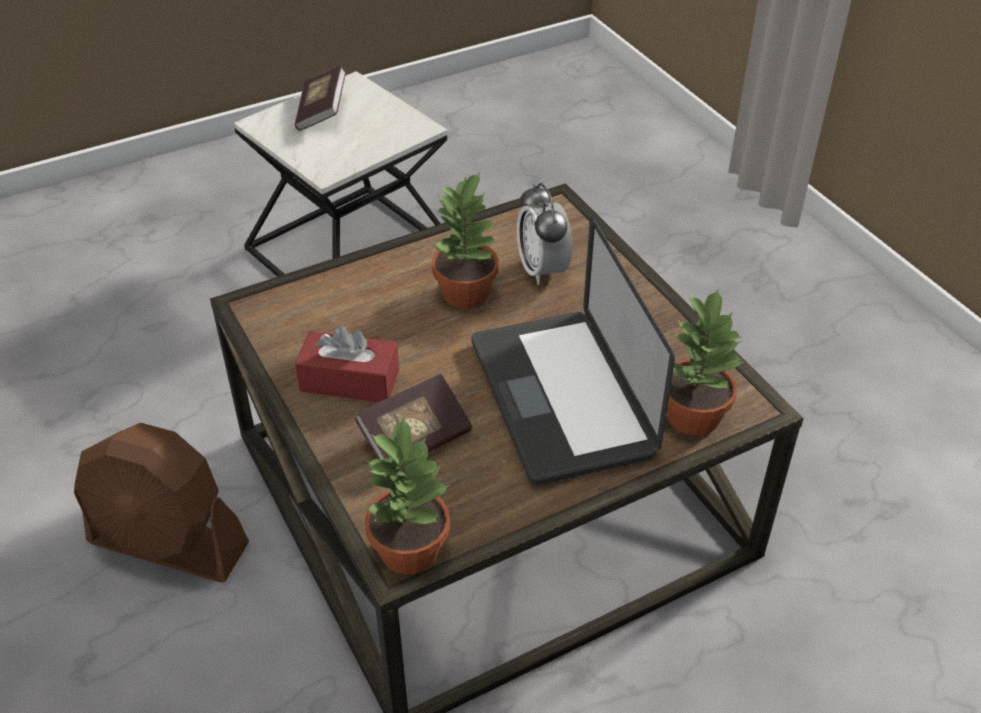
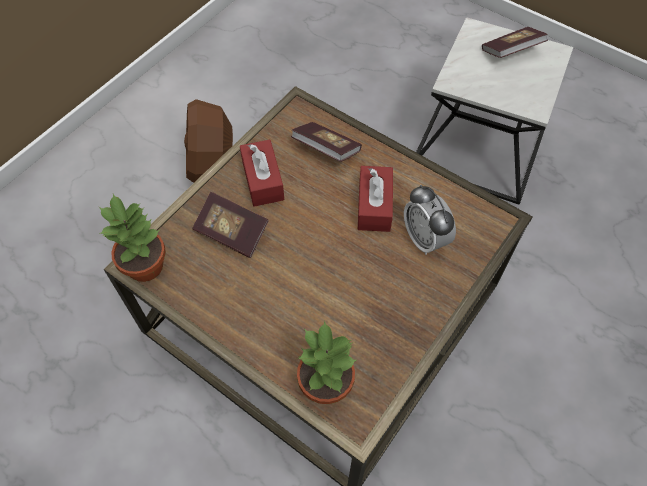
camera: 65 degrees right, 15 degrees up
potted plant [431,171,498,308] -> red tissue box [358,166,393,232]
laptop [471,217,675,485] -> none
alarm clock [517,183,572,285] -> alarm clock turned 75 degrees counterclockwise [404,185,456,255]
none -> book [291,122,362,162]

